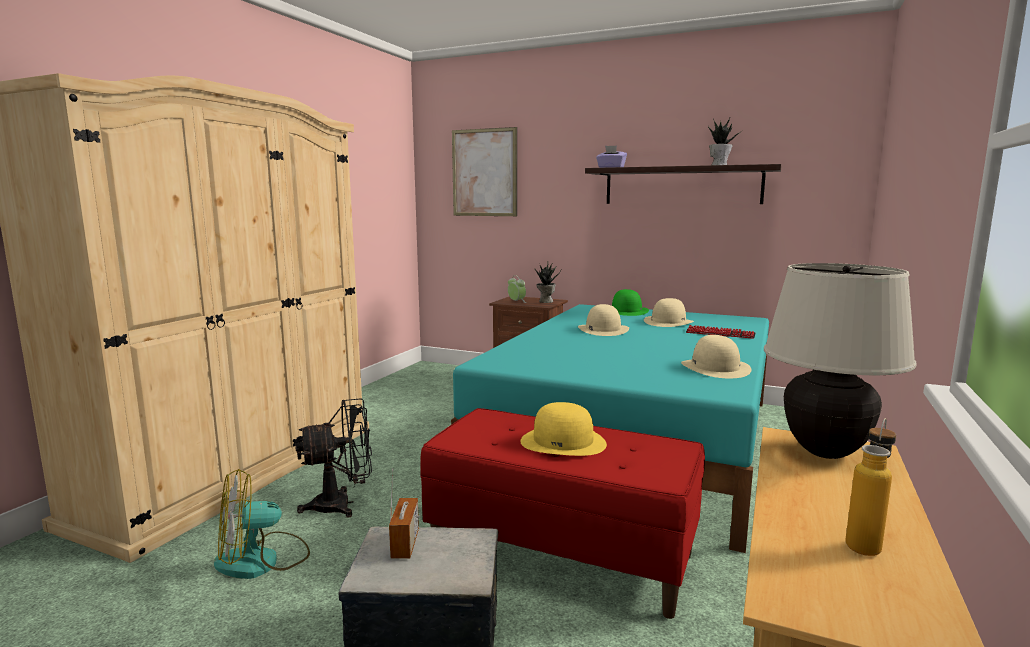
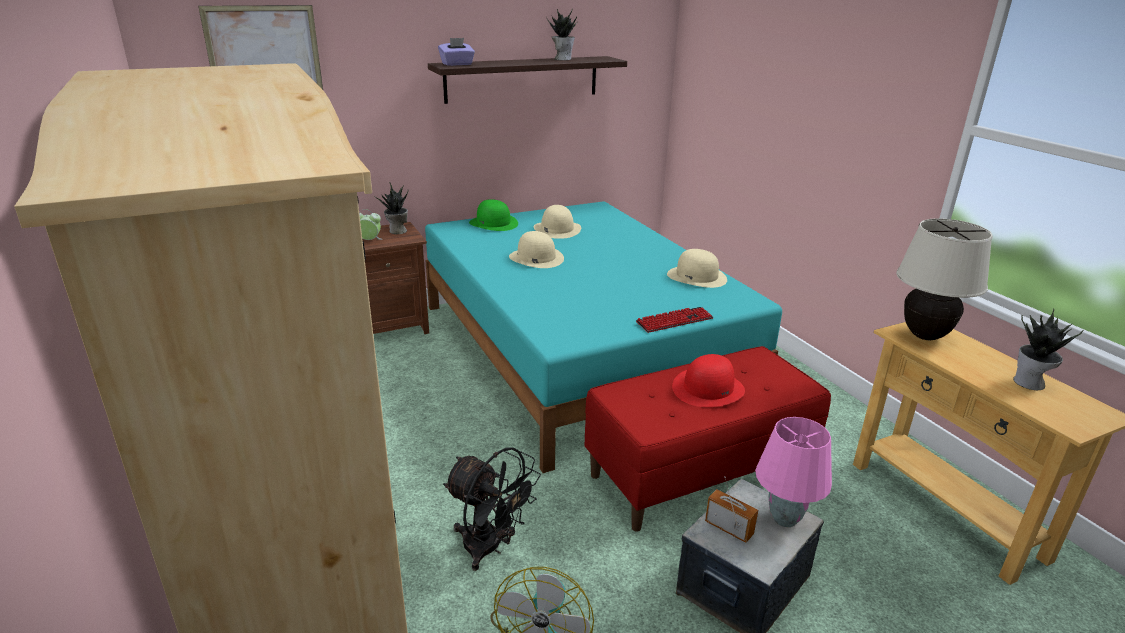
camera: 50 degrees left, 15 degrees up
black fan [295,398,372,518] -> black fan turned 105 degrees clockwise [443,447,541,571]
yellow hat [520,402,607,456] -> red hat [672,354,745,407]
keyboard [686,325,756,339] -> keyboard moved to [636,307,713,333]
bottle [845,418,896,556] -> potted plant [1013,308,1084,390]
none -> pink table lamp [755,417,832,527]

